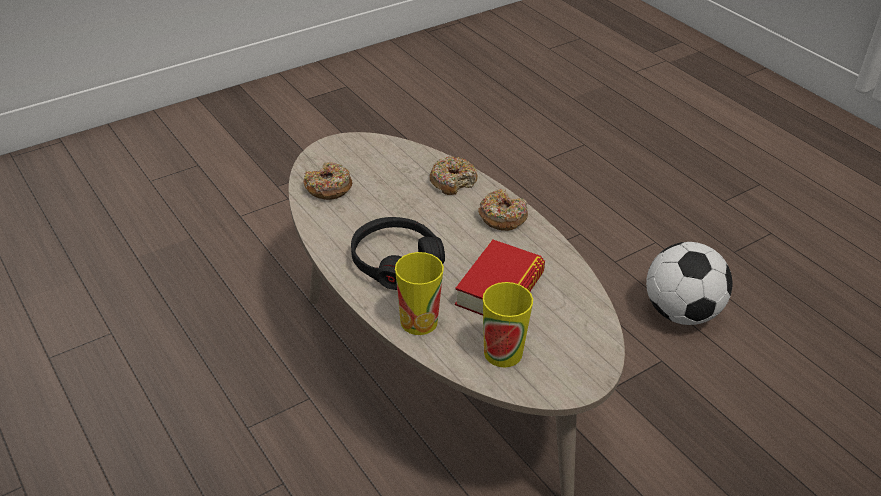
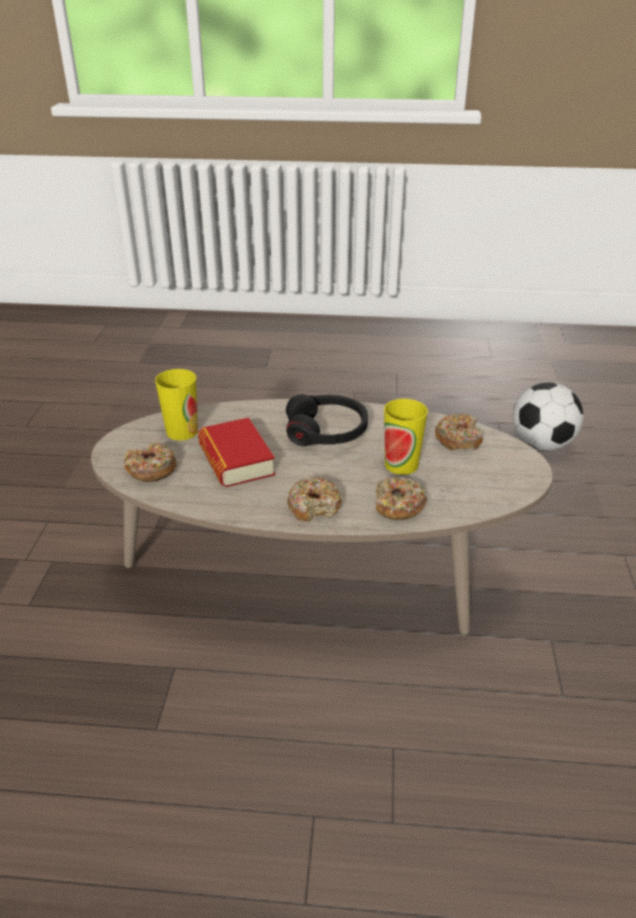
camera: 130 degrees right, 5 degrees down
cup [395,252,444,335] -> cup moved to [384,399,428,475]
football [646,242,732,325] -> football moved to [513,382,583,450]
none -> donut [124,442,177,482]

